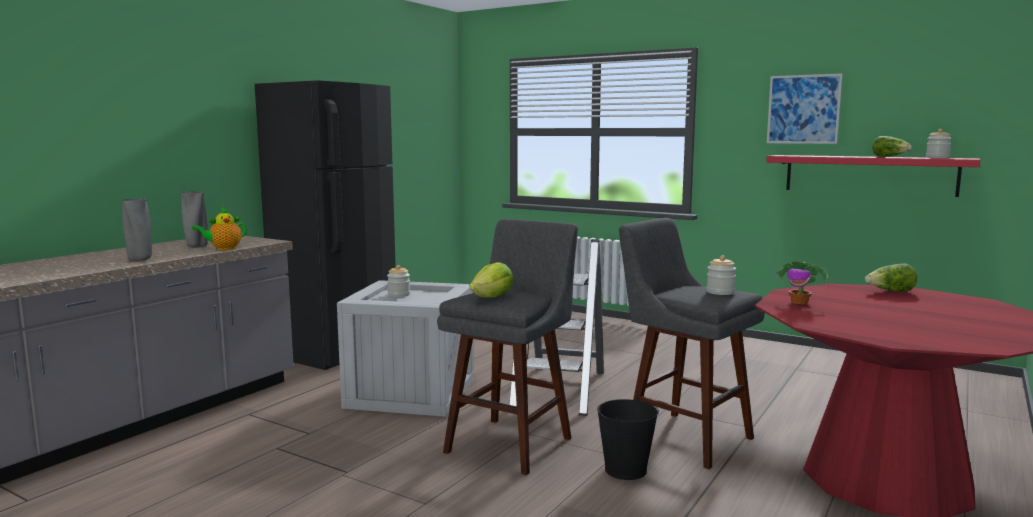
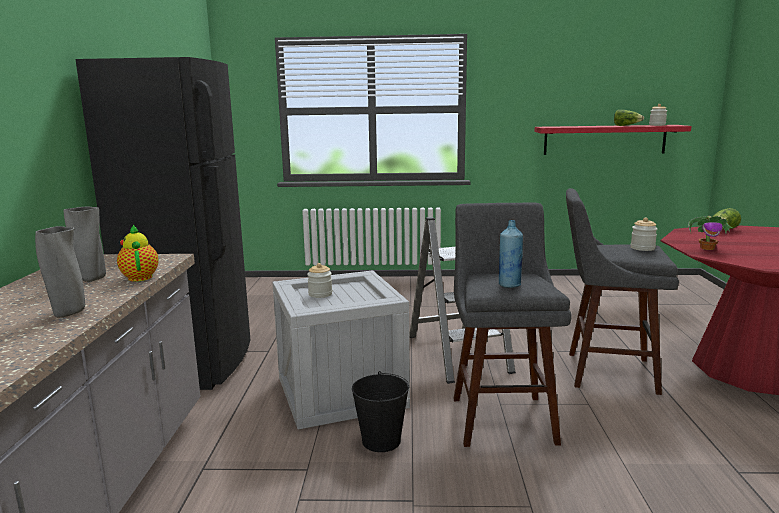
camera: 30 degrees left, 5 degrees up
teapot [192,207,247,250] -> teapot turned 135 degrees clockwise [117,224,159,282]
lettuce [470,262,513,298] -> blue bottle [499,220,523,288]
black bucket [597,397,659,480] -> black bucket moved to [352,371,410,452]
picture [767,73,843,144] -> none

